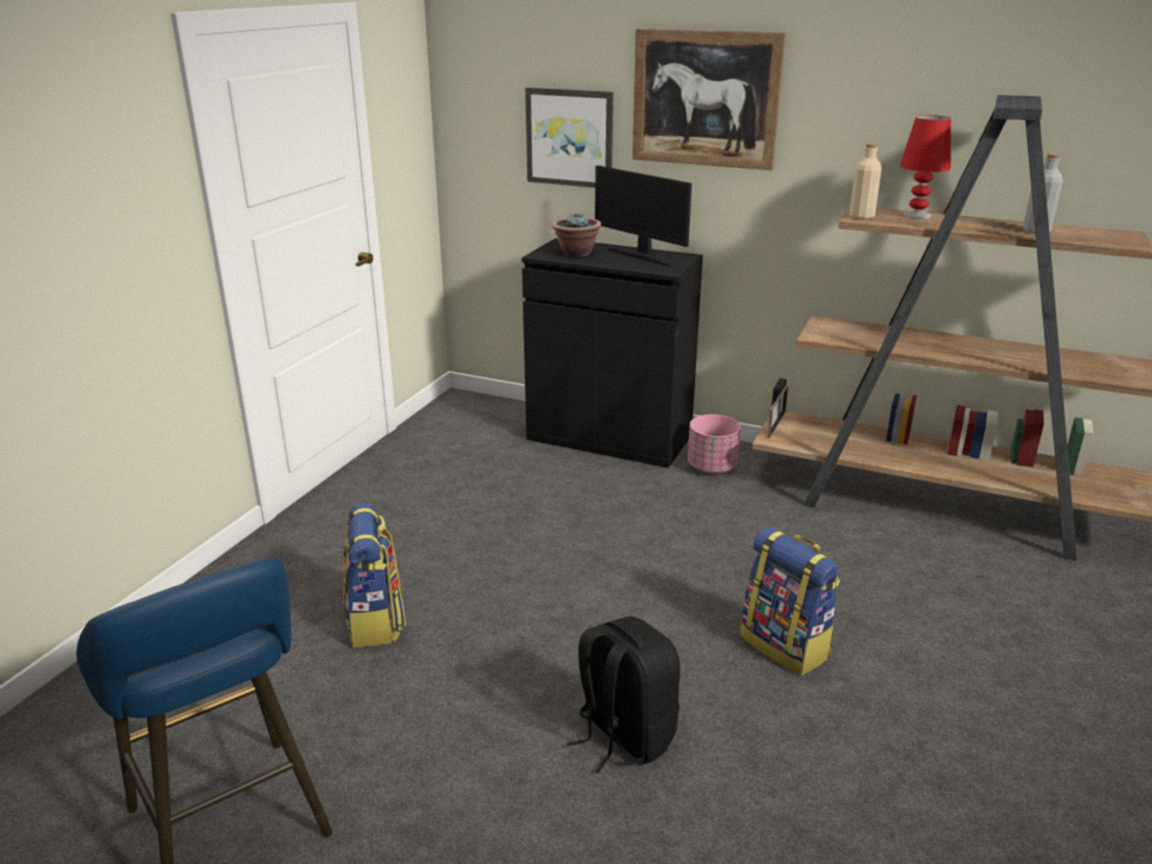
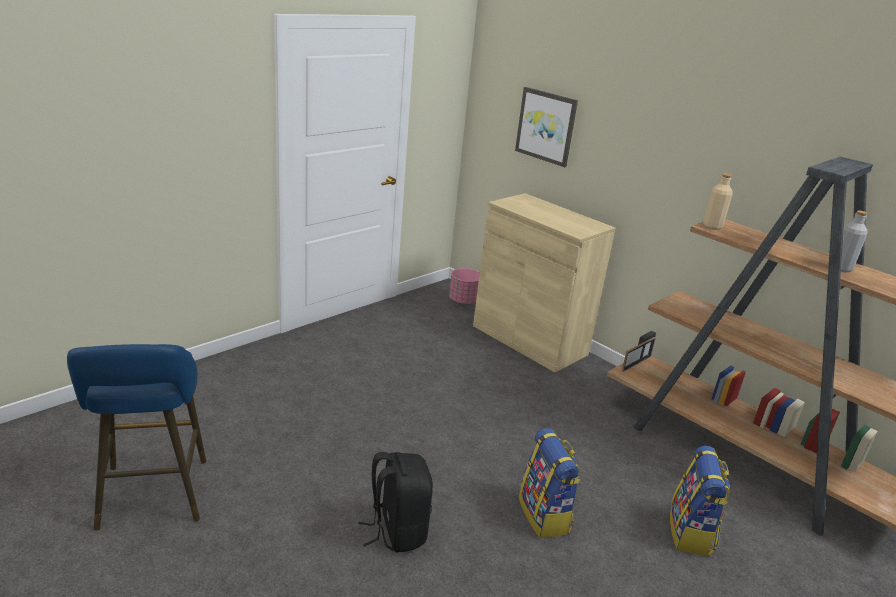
camera: 20 degrees right, 0 degrees up
backpack [343,503,406,648] -> backpack moved to [670,446,730,556]
black cabinet [522,238,703,468] -> beige cabinet [473,193,616,372]
potted plant [552,212,601,257] -> none
monitor [595,165,692,266] -> none
picture [632,29,786,170] -> none
pink planter [688,414,741,473] -> pink planter moved to [449,268,480,304]
red table lamp [900,115,951,219] -> none

